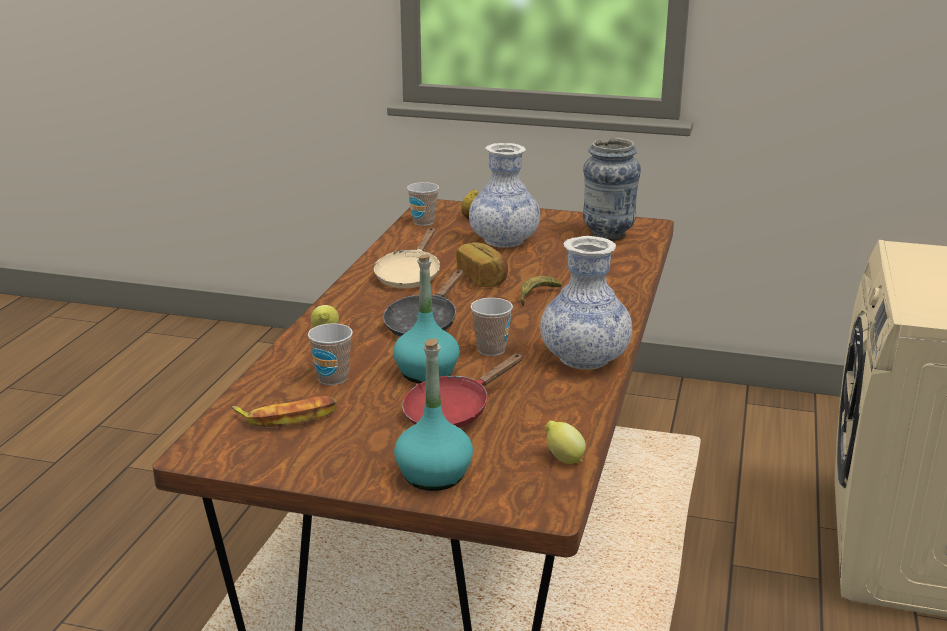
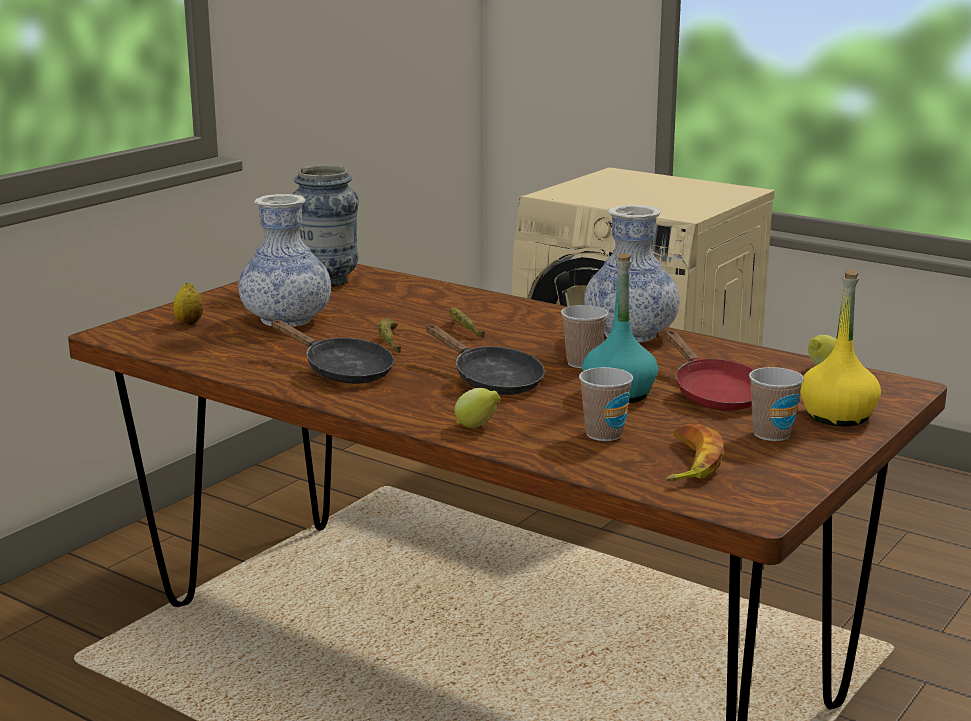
camera: 70 degrees left, 5 degrees down
beige frying pan [374,227,440,289] -> black frying pan [271,320,394,384]
turquoise bottle [394,338,473,491] -> yellow bottle [800,269,881,426]
cup [407,182,439,226] -> cup moved to [749,367,804,441]
bread [456,242,508,287] -> banana [378,319,401,353]

